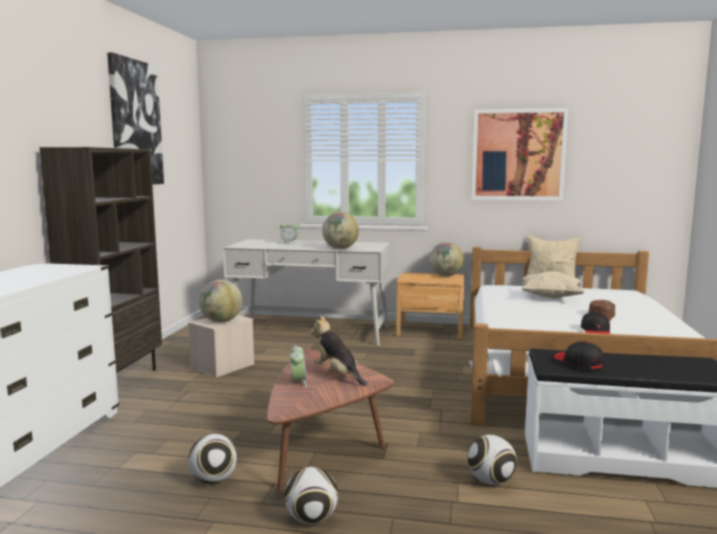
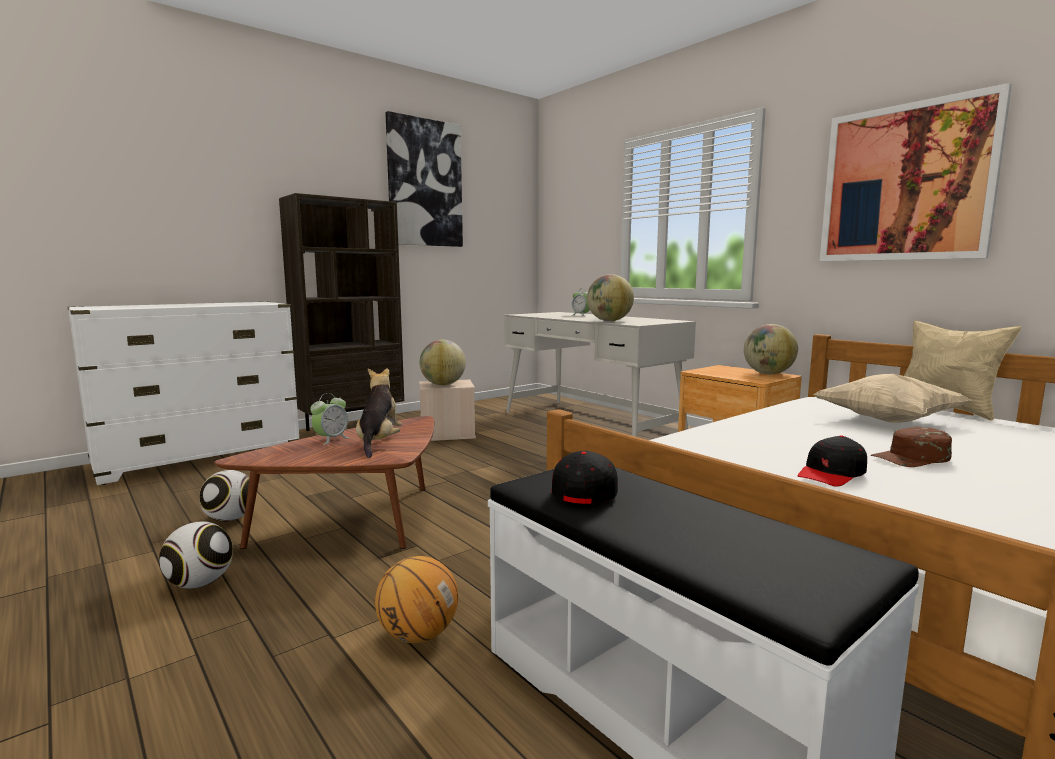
camera: 40 degrees right, 0 degrees up
football [468,435,517,485] -> basketball [375,556,458,643]

